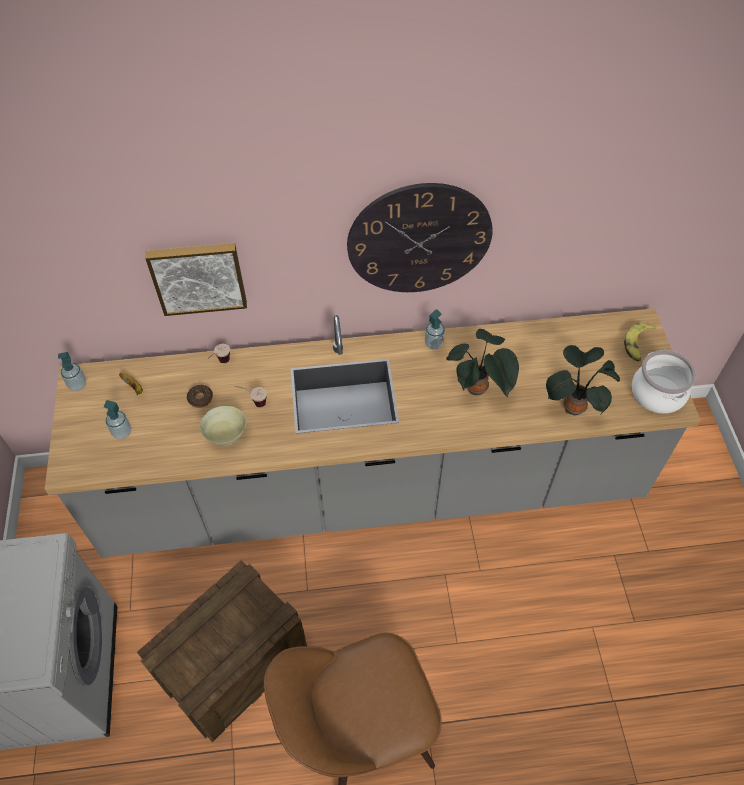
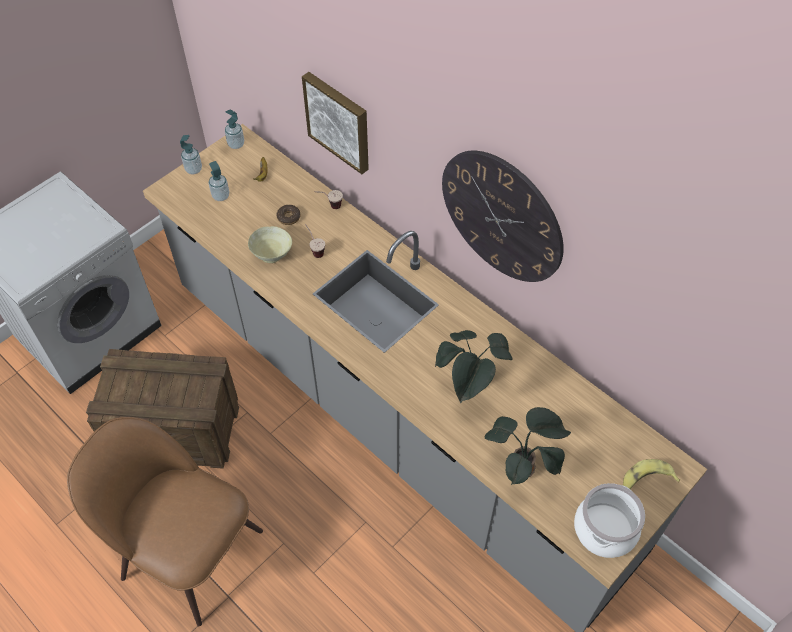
camera: 50 degrees right, 0 degrees up
soap dispenser [425,309,445,350] -> soap dispenser moved to [180,135,202,174]

